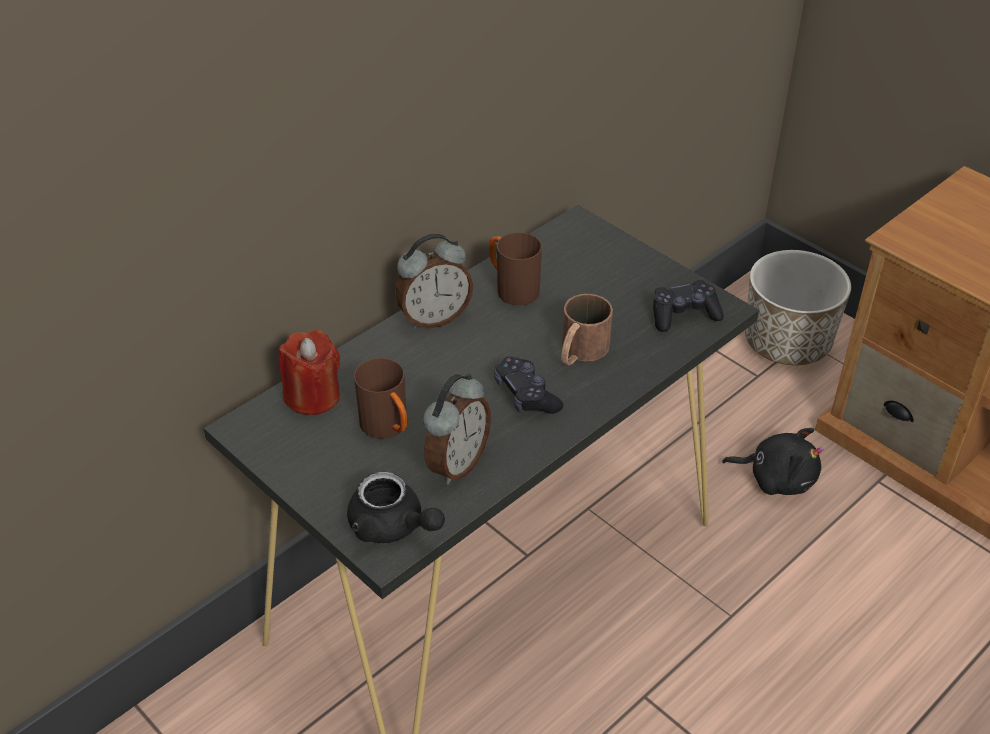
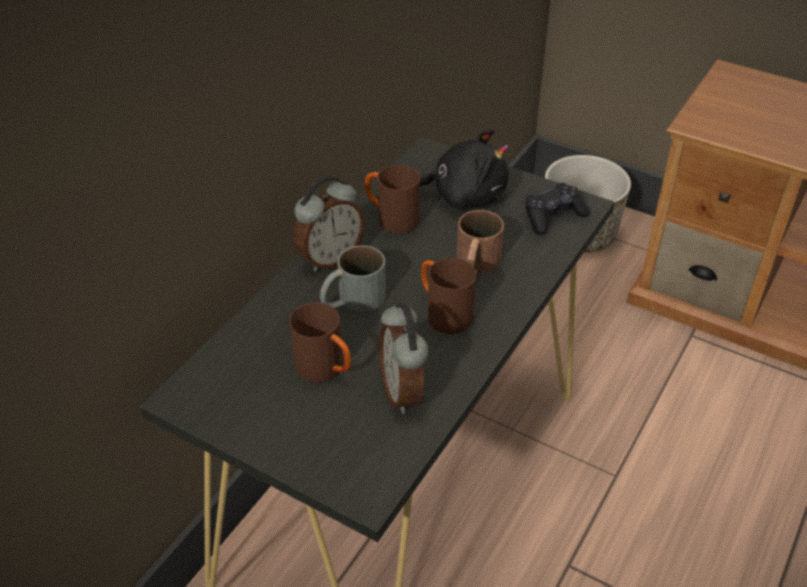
camera: 15 degrees left, 0 degrees up
red candle [279,330,340,415] -> none
black teapot [347,472,445,543] -> none
alarm clock [423,374,491,485] -> alarm clock turned 150 degrees clockwise [379,302,429,414]
black game controller [494,356,563,414] -> brown mug [421,258,476,334]
black plush toy [722,428,824,495] -> black plush toy moved to [420,129,509,209]
none -> grey mug [320,245,386,312]

